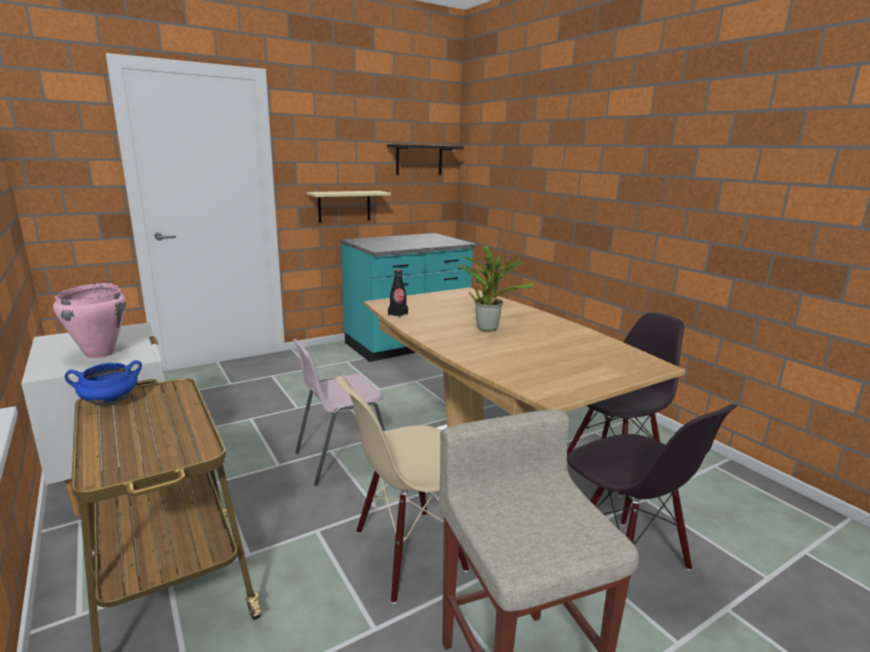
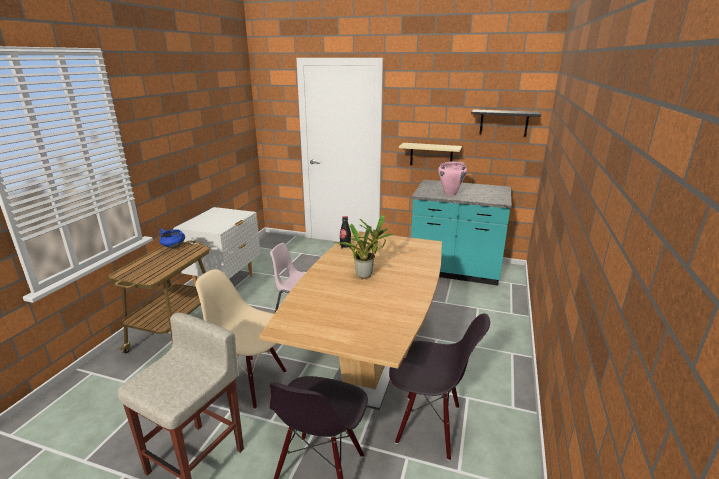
camera: 50 degrees right, 5 degrees up
pink cooking pot [53,283,126,358] -> pink cooking pot moved to [438,161,467,196]

